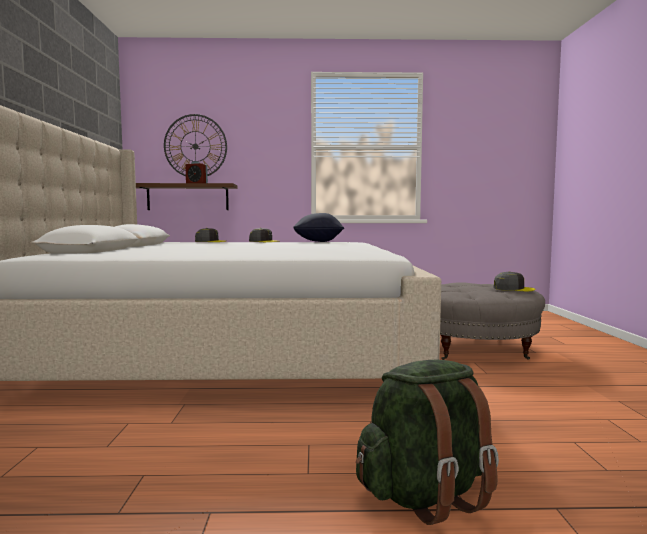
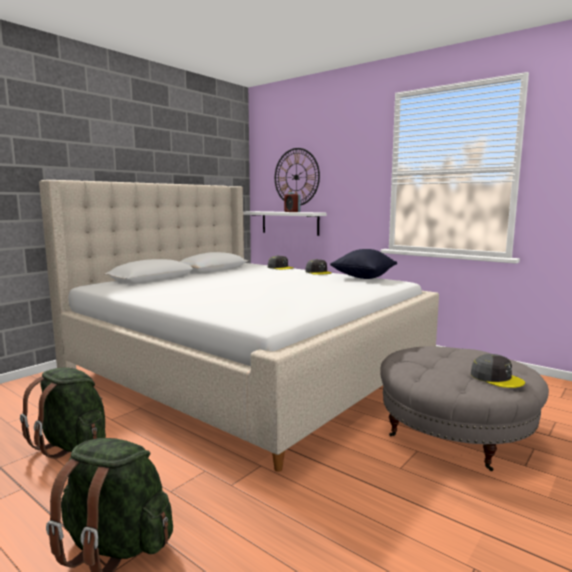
camera: 40 degrees right, 5 degrees up
brown shelf [136,183,238,210] -> white shelf [243,211,327,236]
none -> green backpack [20,367,106,459]

